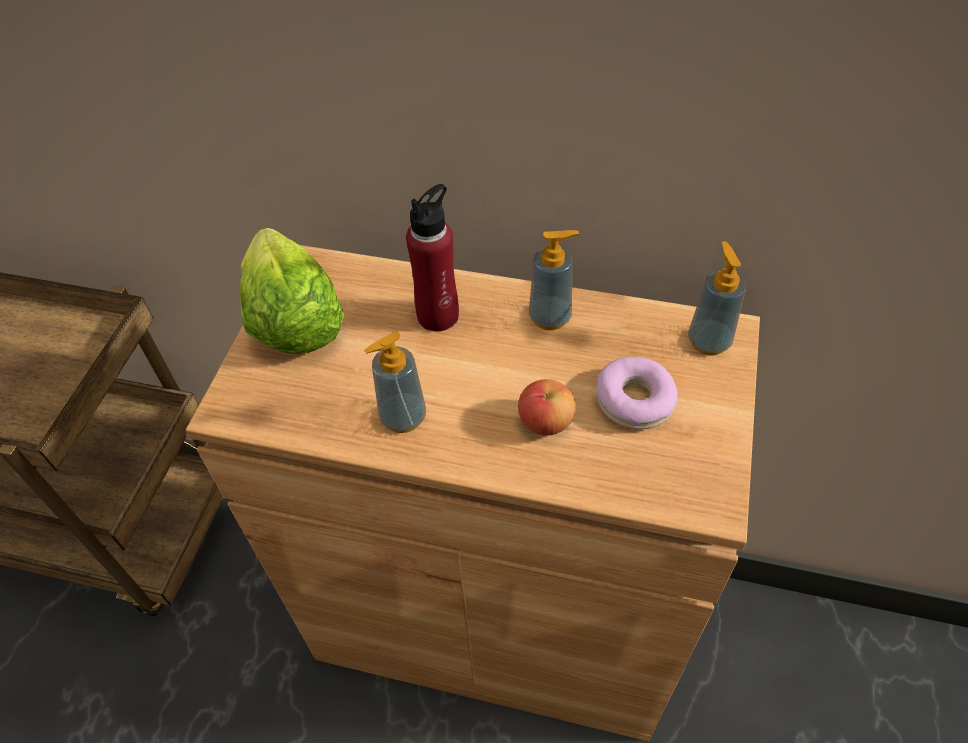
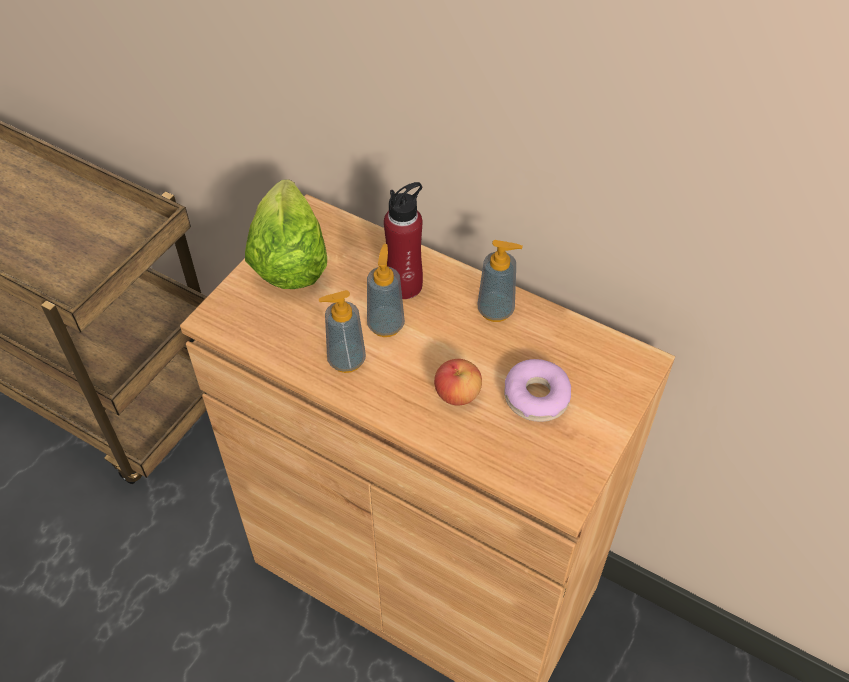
camera: 15 degrees right, 0 degrees up
soap dispenser [688,241,747,355] -> soap dispenser moved to [367,244,405,337]

